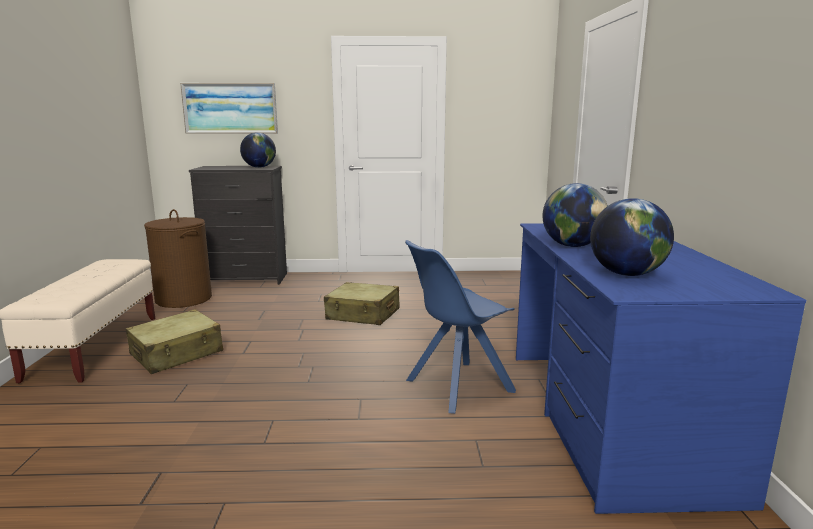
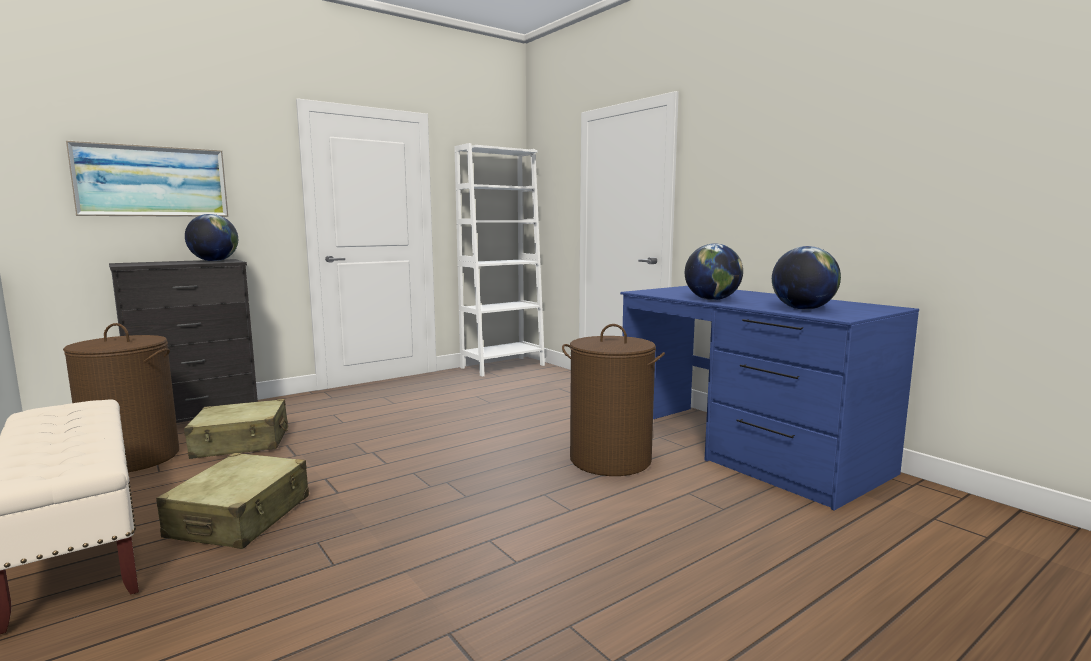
camera: 35 degrees left, 5 degrees down
beige suitcase [324,282,400,325] -> beige suitcase moved to [184,399,288,459]
blue chair [405,240,516,414] -> brown laundry basket [562,324,665,476]
none -> white bookcase [455,143,545,377]

